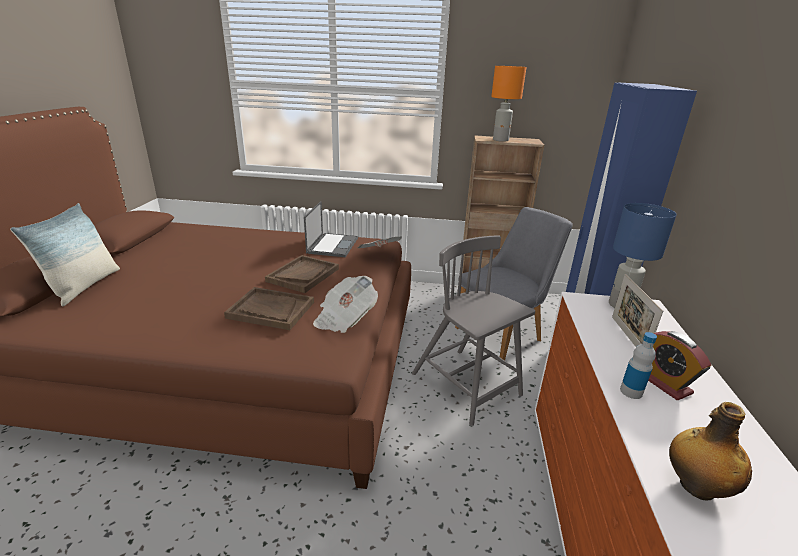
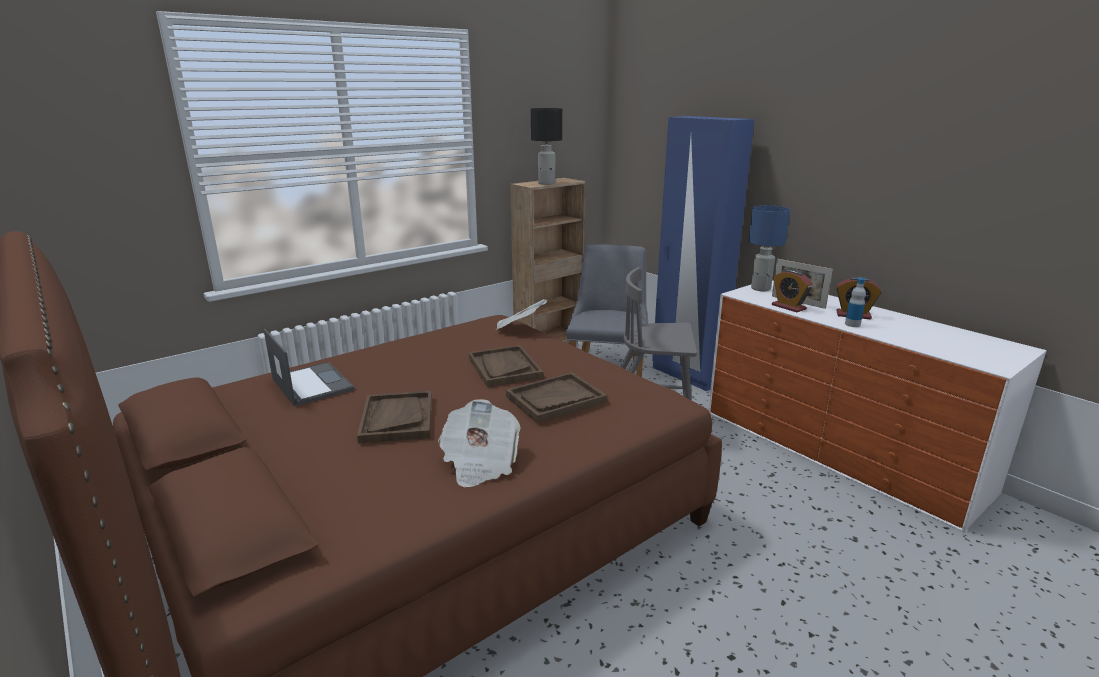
camera: 45 degrees left, 5 degrees down
pillow [10,203,120,307] -> none
laptop [304,201,358,257] -> laptop moved to [264,329,355,406]
newspaper [313,276,378,333] -> newspaper moved to [438,399,521,487]
orange table lamp [491,66,526,142] -> black table lamp [531,108,562,185]
bottle [669,402,752,500] -> none
none -> brown tray [357,391,432,444]
none -> alarm clock [772,269,813,312]

